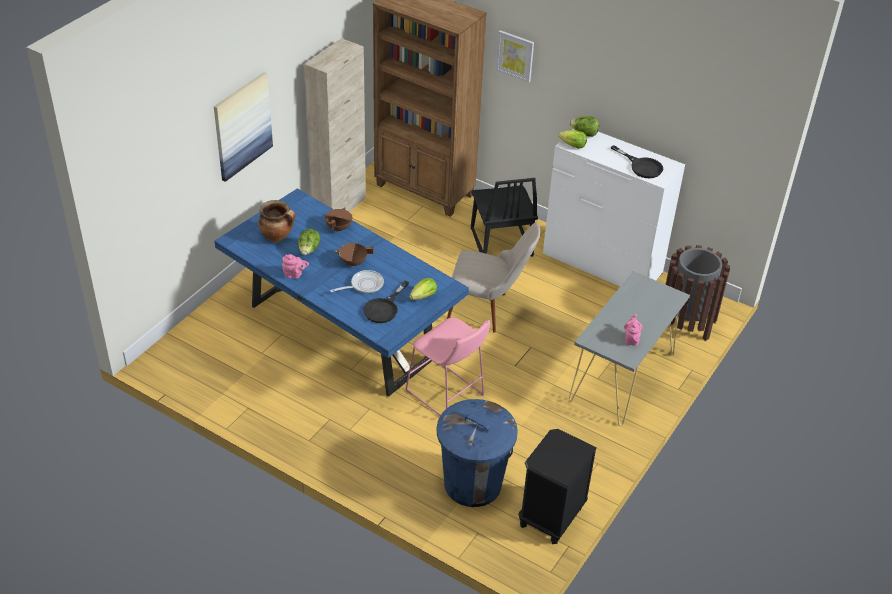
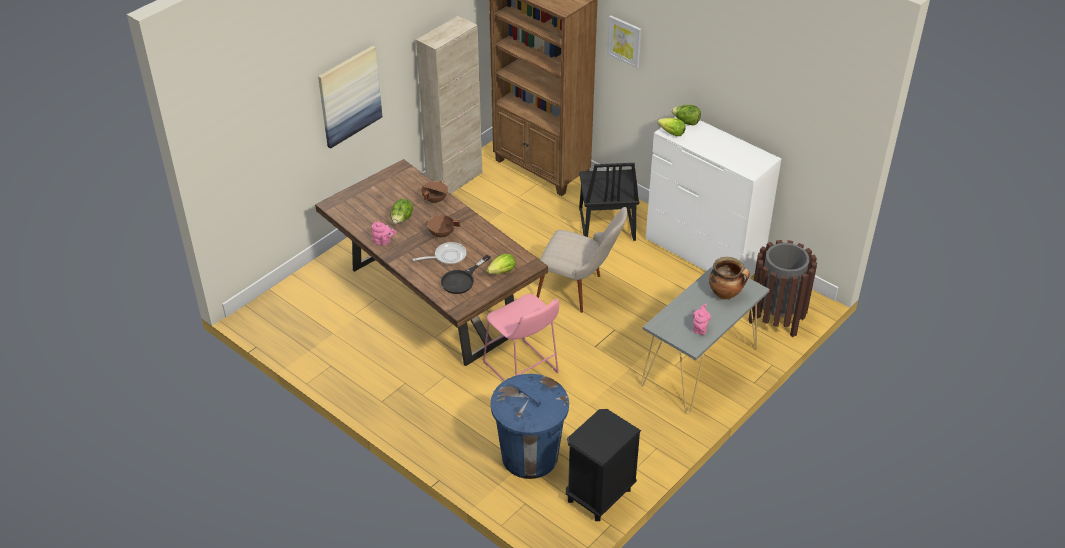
camera: 10 degrees right, 0 degrees up
blue dining table [214,188,469,397] -> brown dining table [315,159,548,366]
cooking pot [258,200,295,242] -> cooking pot moved to [709,257,750,300]
black frying pan [611,145,663,178] -> none

